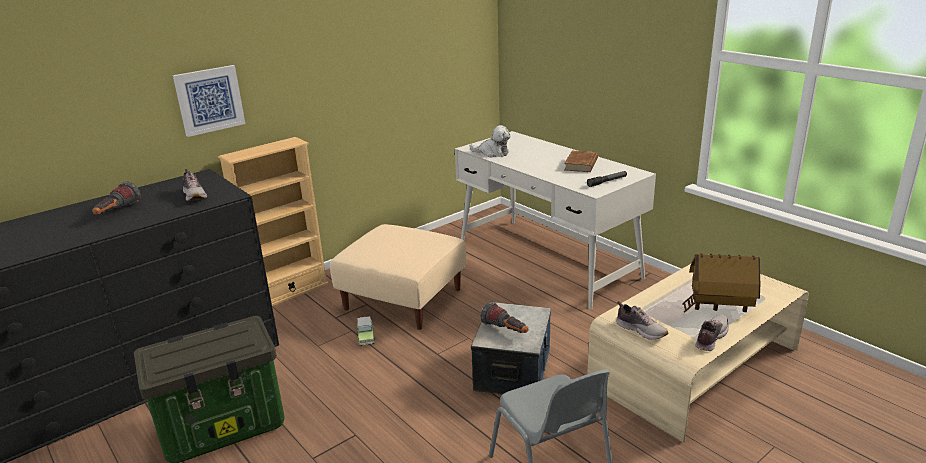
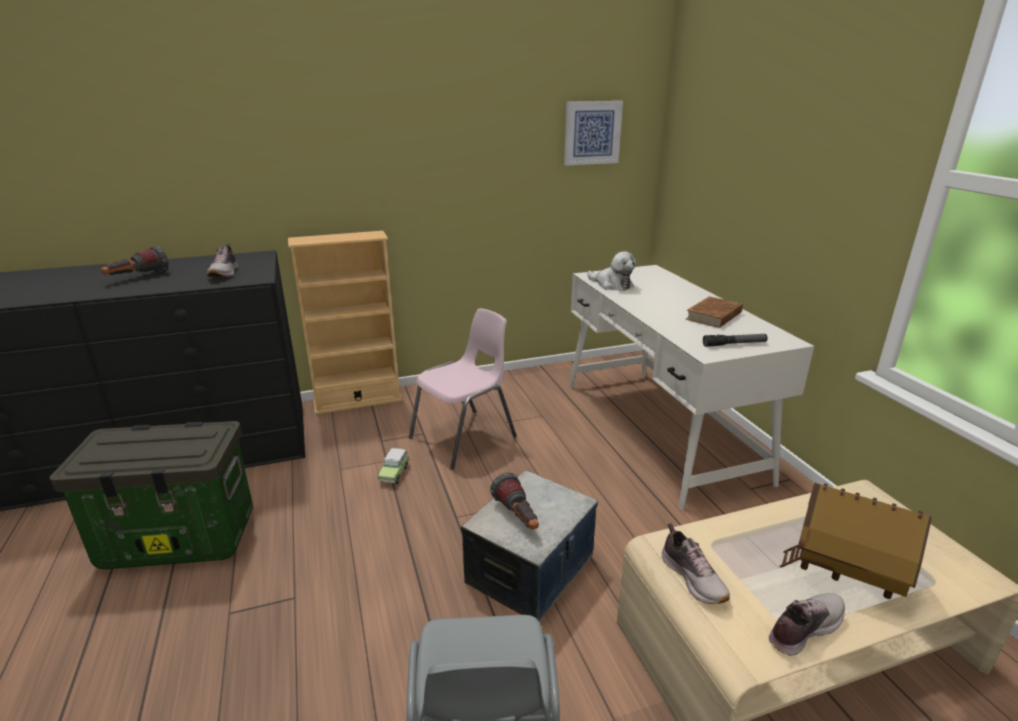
camera: 20 degrees right, 0 degrees up
picture [173,65,245,137] -> picture moved to [564,101,623,165]
beige ottoman [330,224,466,330] -> pink chair [409,308,517,469]

